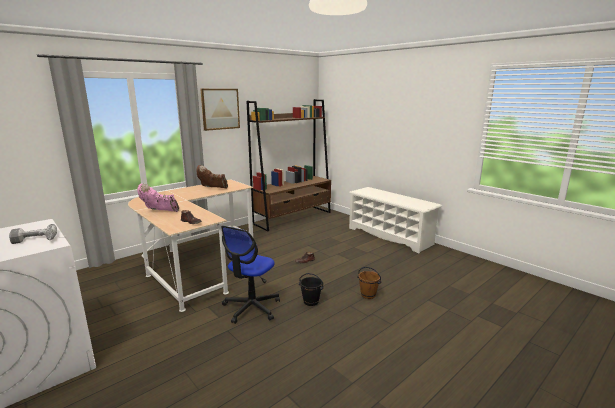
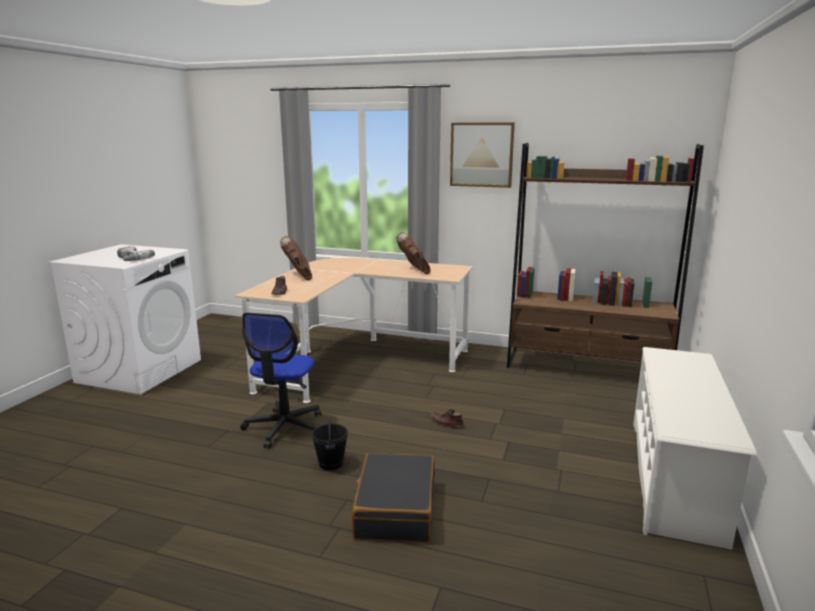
camera: 60 degrees right, 0 degrees up
pink boot [137,184,179,212] -> brown boot [280,236,312,280]
office chair [221,226,280,324] -> office chair turned 75 degrees counterclockwise [240,312,321,449]
brown bucket [357,267,382,299] -> black suitcase [352,453,435,543]

